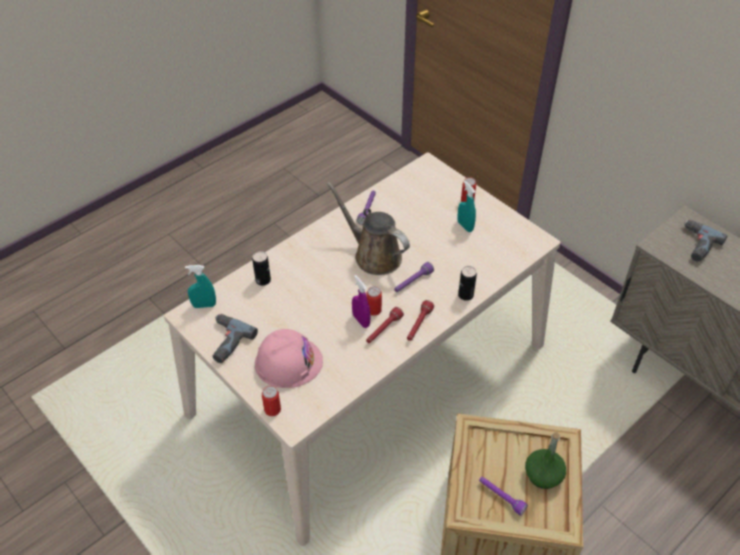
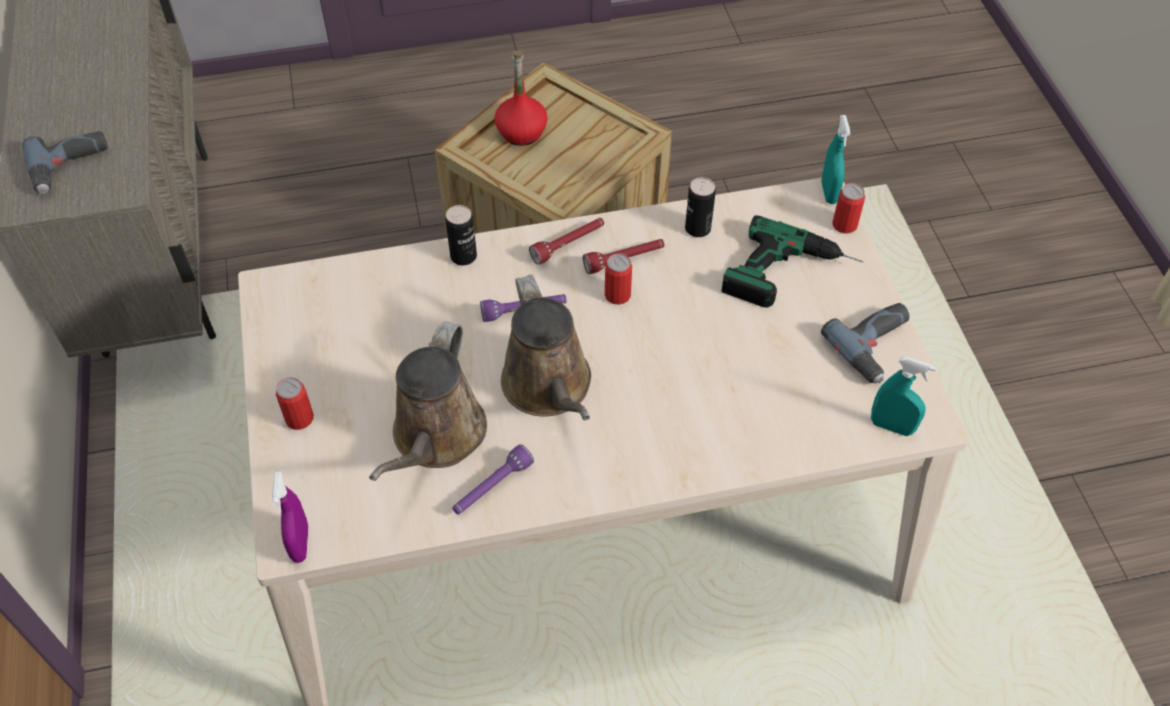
camera: 150 degrees left, 5 degrees up
can [252,251,271,286] -> can moved to [685,177,716,237]
pink hard hat [255,329,323,388] -> power drill [721,215,863,308]
purple spray bottle [352,275,371,328] -> purple spray bottle moved to [272,471,308,563]
turquoise spray bottle [457,181,476,232] -> turquoise spray bottle moved to [821,115,850,204]
purple flashlight [479,477,528,516] -> none
green bottle [525,432,566,489] -> red bottle [495,51,548,146]
none -> brown watering can [369,321,487,481]

